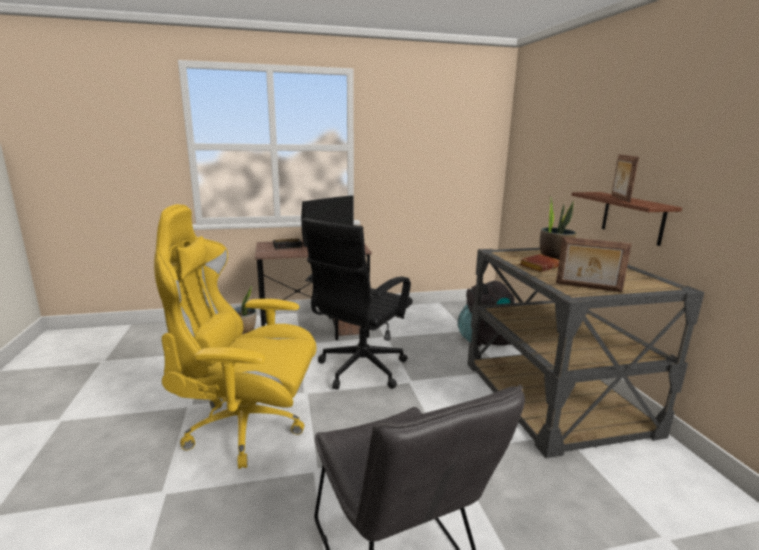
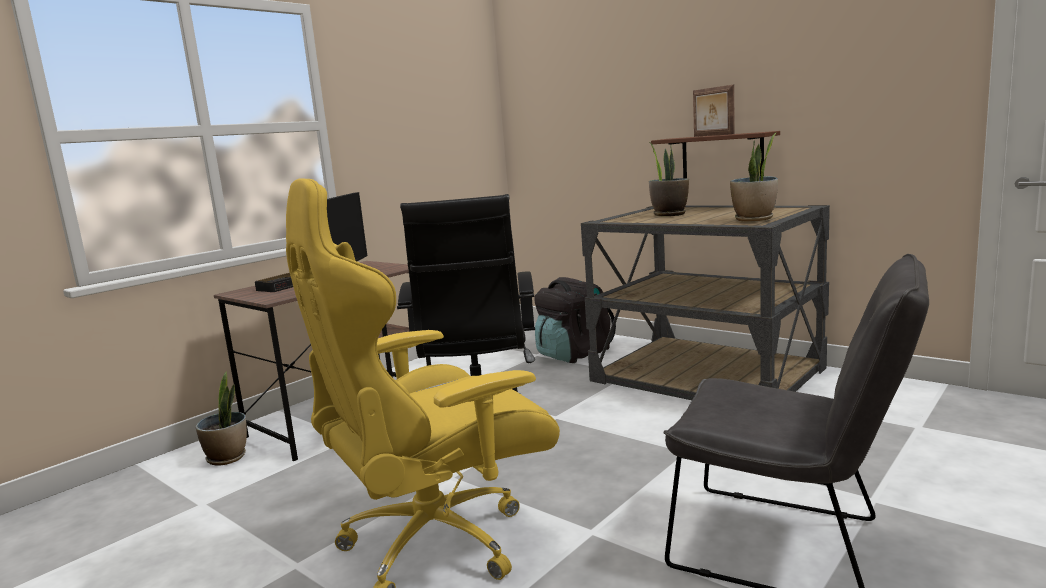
camera: 35 degrees left, 5 degrees down
brown book [519,254,559,272] -> none
picture frame [556,237,632,292] -> potted plant [730,132,778,222]

